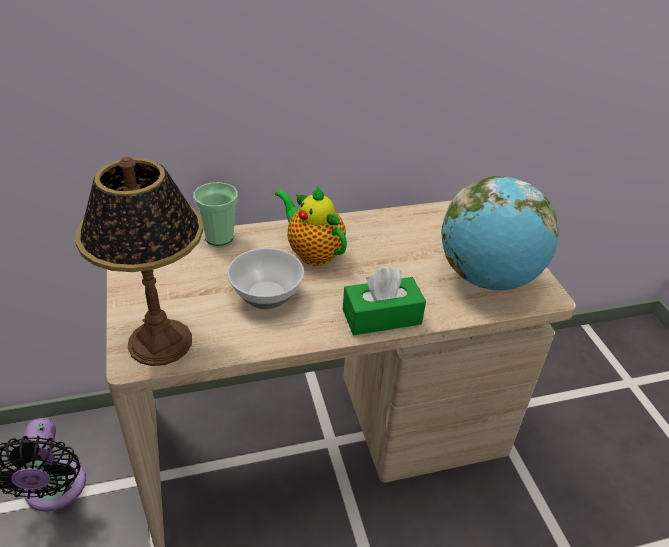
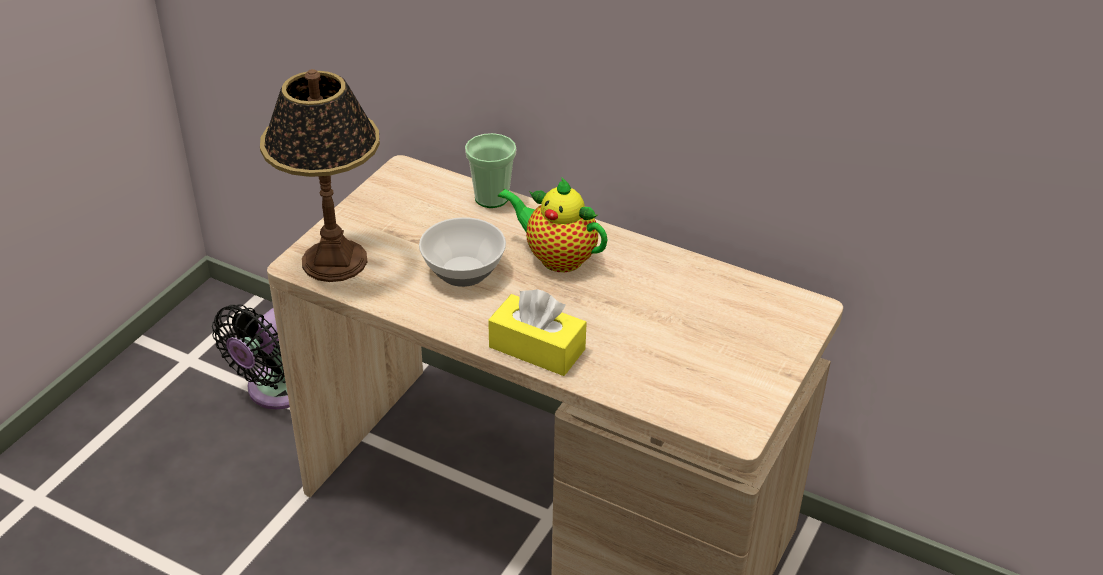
camera: 45 degrees right, 0 degrees up
teapot [275,186,347,266] -> teapot turned 60 degrees counterclockwise [498,177,608,272]
green tissue box [343,267,426,335] -> yellow tissue box [488,289,587,376]
globe [441,176,559,290] -> none

